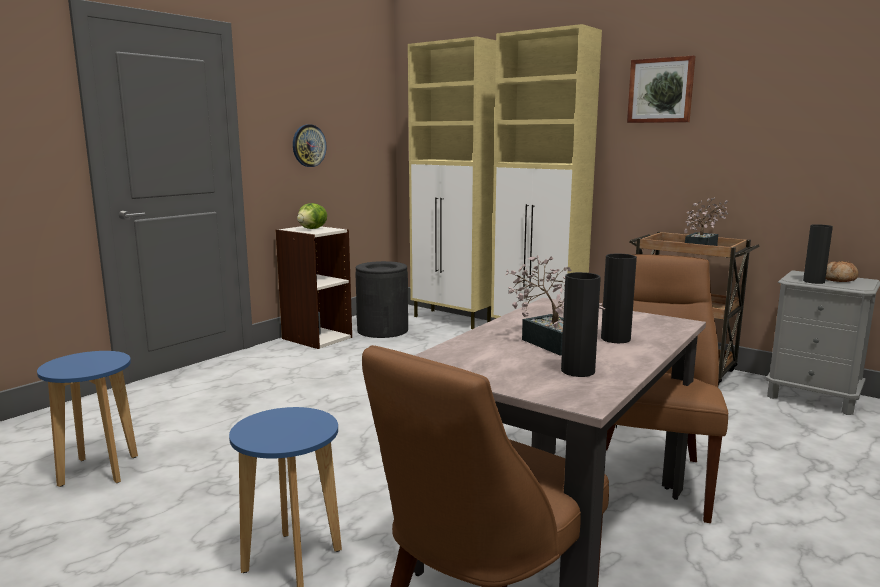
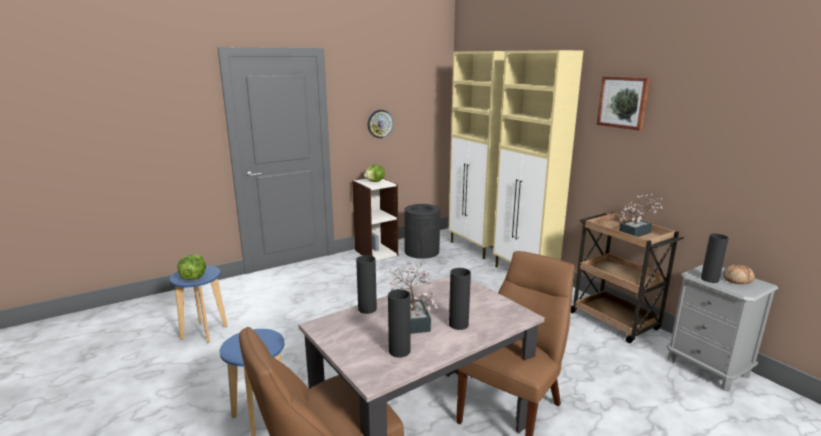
camera: 20 degrees right, 5 degrees up
none -> lettuce [177,255,206,280]
none -> black vase [356,255,377,314]

